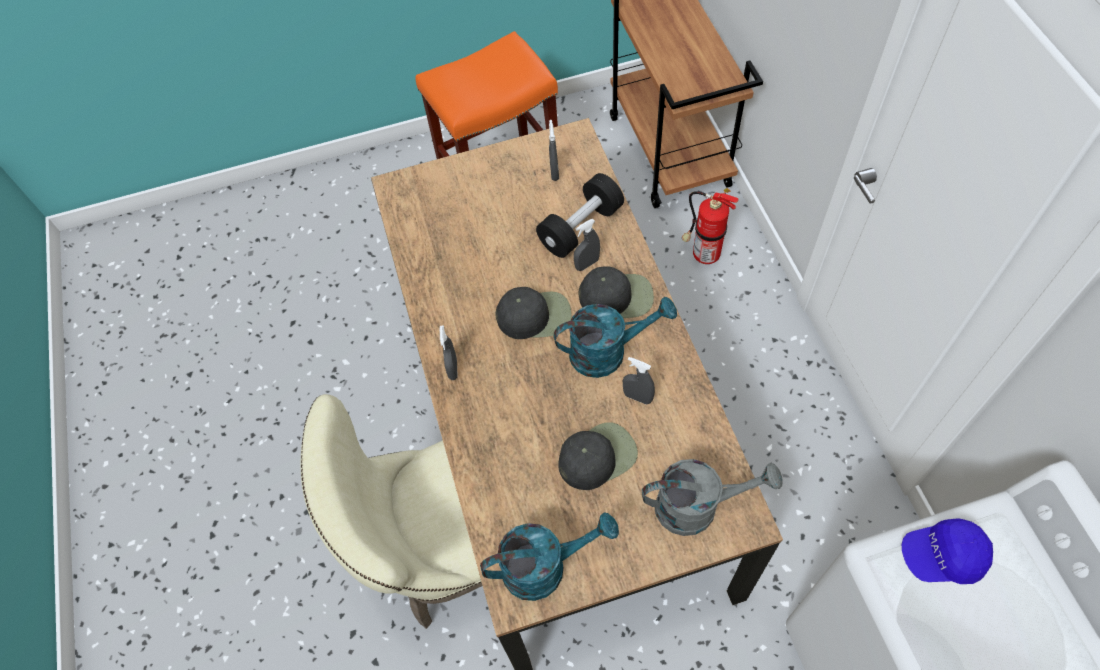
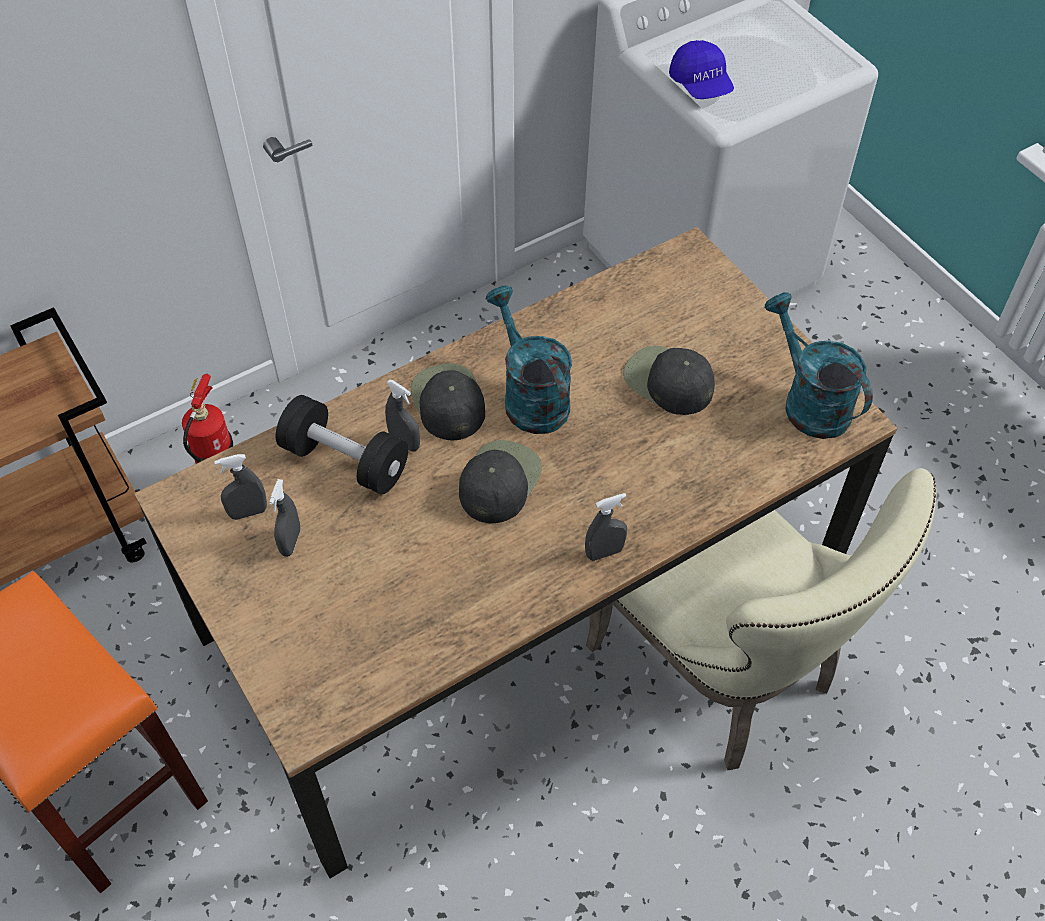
camera: 110 degrees left, 5 degrees down
black cap [496,287,572,339] -> black cap turned 45 degrees clockwise [459,440,542,523]
grey spray bottle [623,357,655,405] -> grey spray bottle moved to [269,479,300,557]
grey watering can [642,459,783,536] -> none

